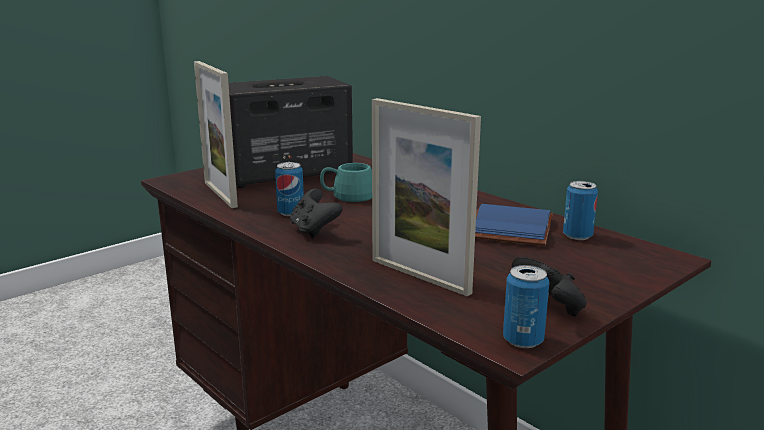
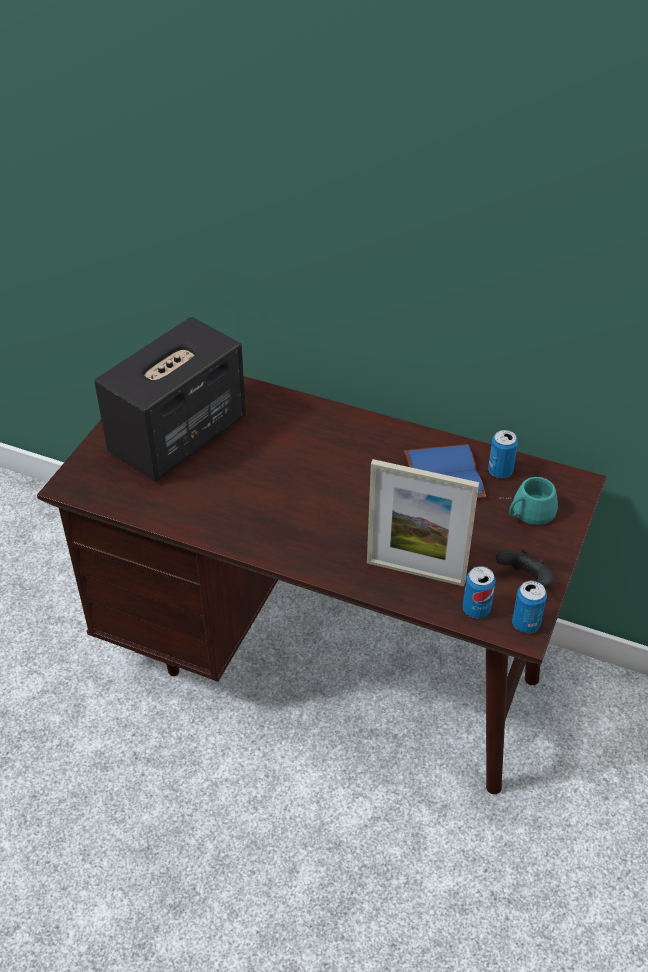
camera: 25 degrees left, 25 degrees up
picture frame [194,61,238,208] -> none
can [275,162,304,216] -> can moved to [463,566,496,618]
black game controller [290,188,343,238] -> none
turquoise mug [320,163,372,202] -> turquoise mug moved to [499,477,558,525]

